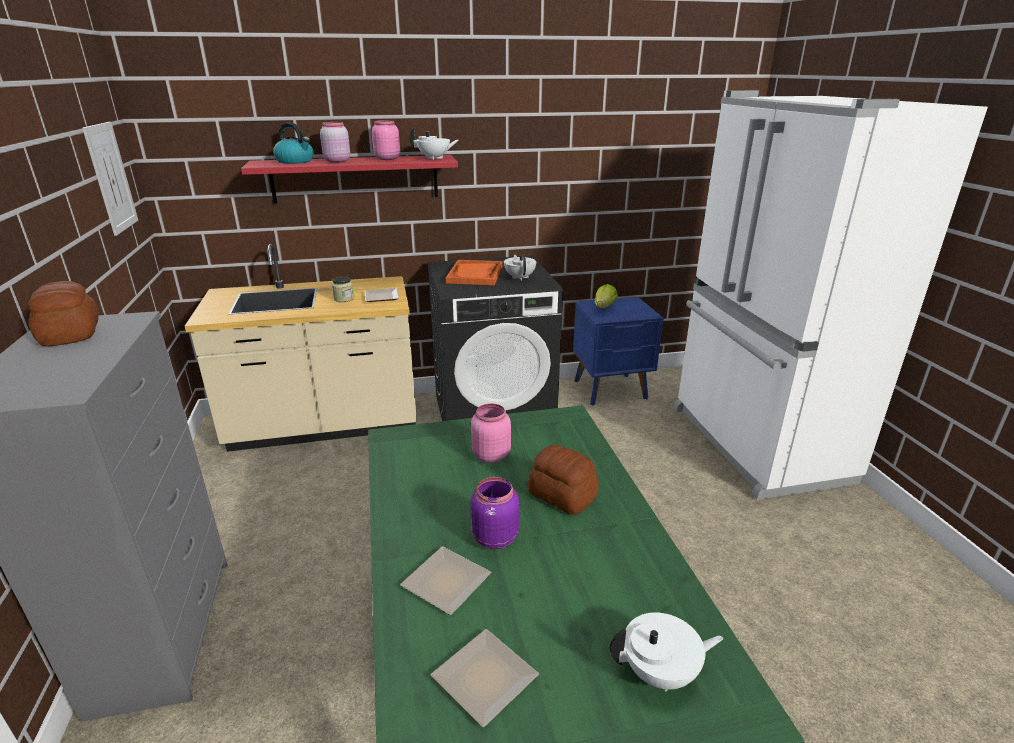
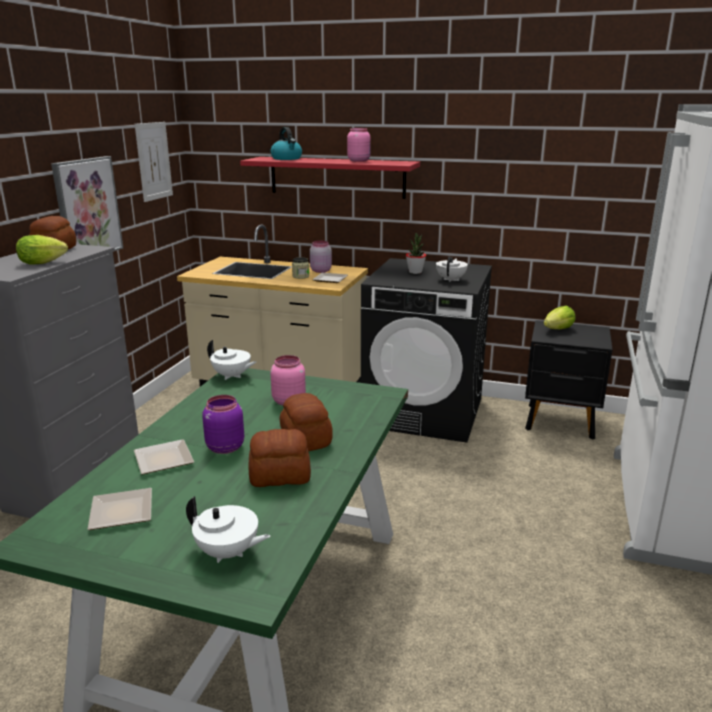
camera: 30 degrees right, 5 degrees down
pink jar [320,122,350,163] -> pink jar moved to [310,241,332,273]
white teapot [409,128,459,160] -> white teapot moved to [207,340,256,380]
orange tray [446,260,502,285] -> potted plant [406,233,426,274]
blue nightstand [573,297,664,406] -> black nightstand [525,320,613,440]
none -> lettuce [16,235,68,264]
none -> picture [51,156,123,251]
none -> bread [249,429,311,487]

